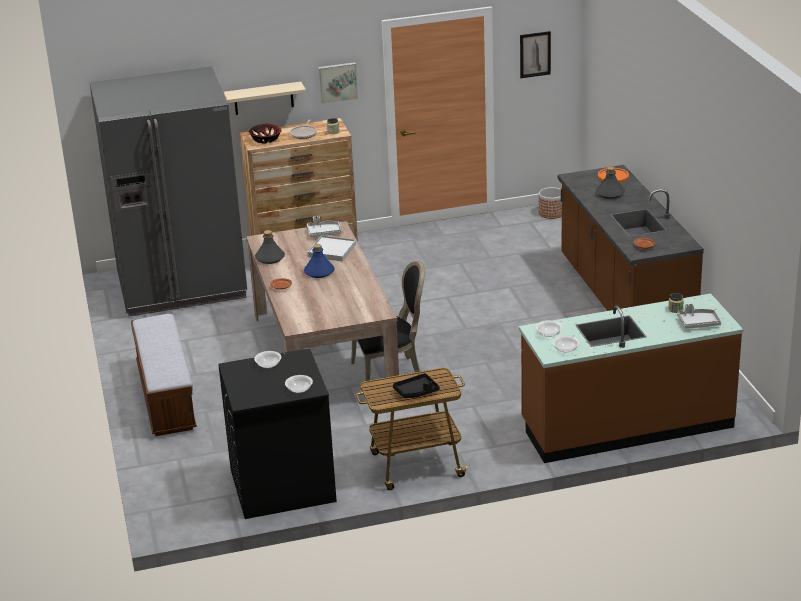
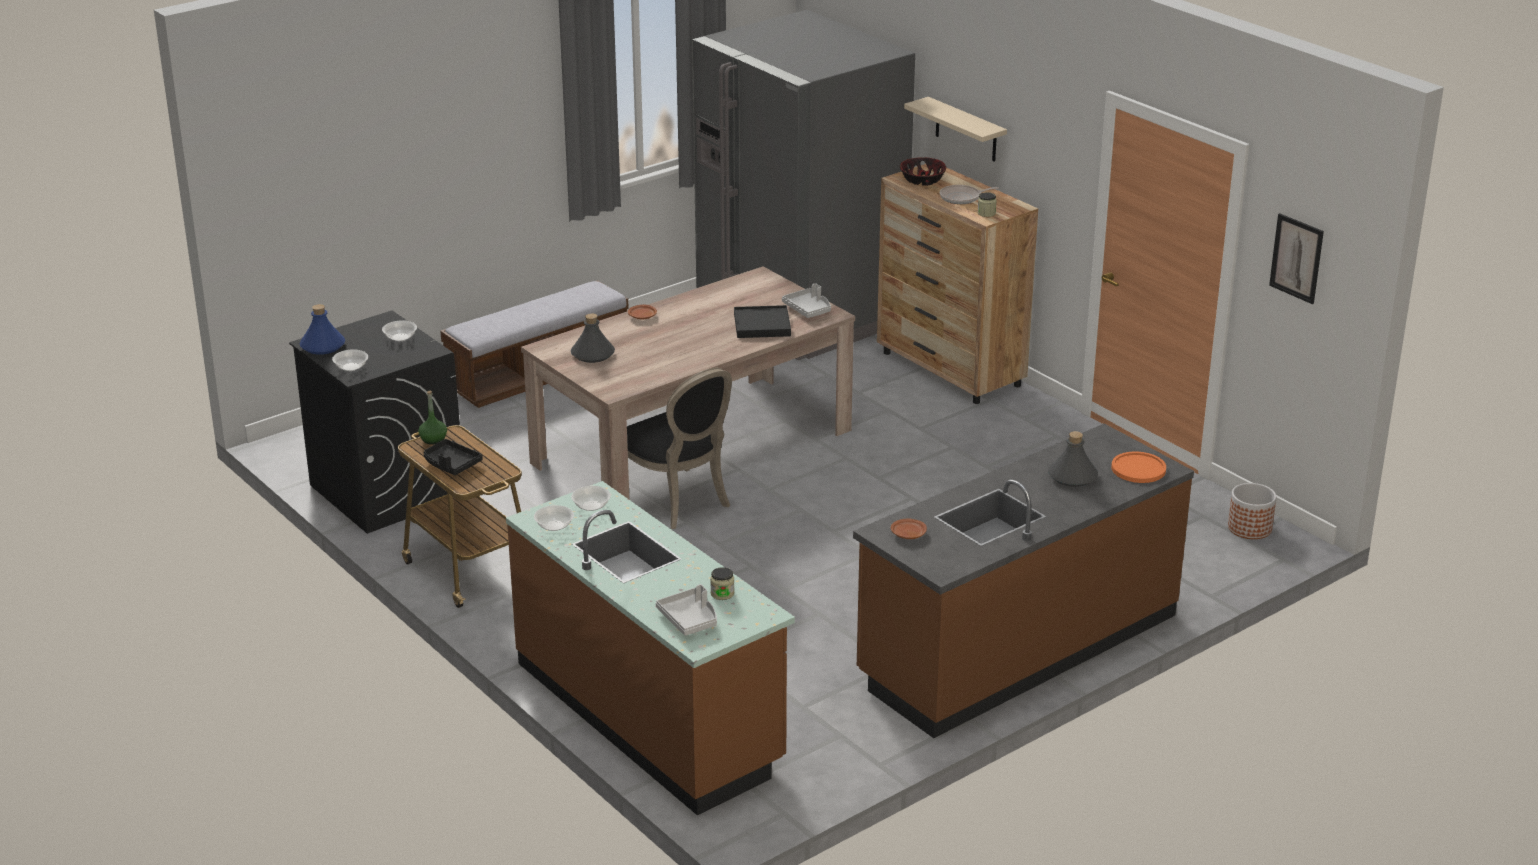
camera: 65 degrees right, 0 degrees up
grey bottle [255,230,285,264] -> grey bottle moved to [571,313,615,363]
blue bottle [304,244,335,278] -> blue bottle moved to [299,304,345,355]
white tray [308,235,356,262] -> black tray [734,305,791,338]
picture [318,62,358,104] -> none
none -> green bottle [418,391,447,445]

